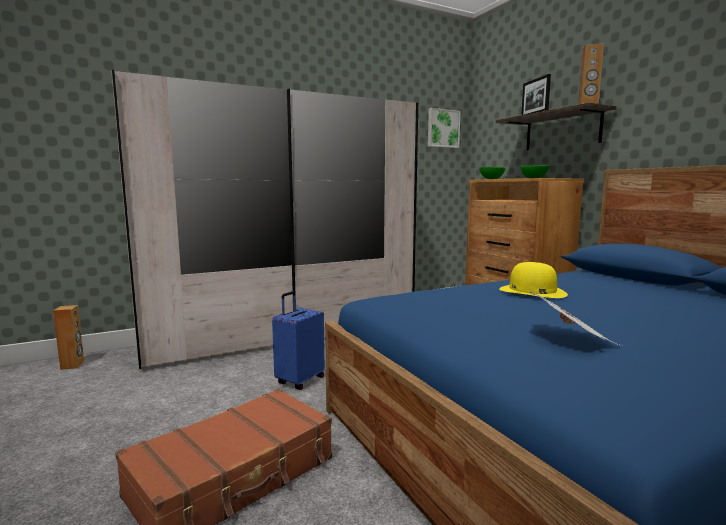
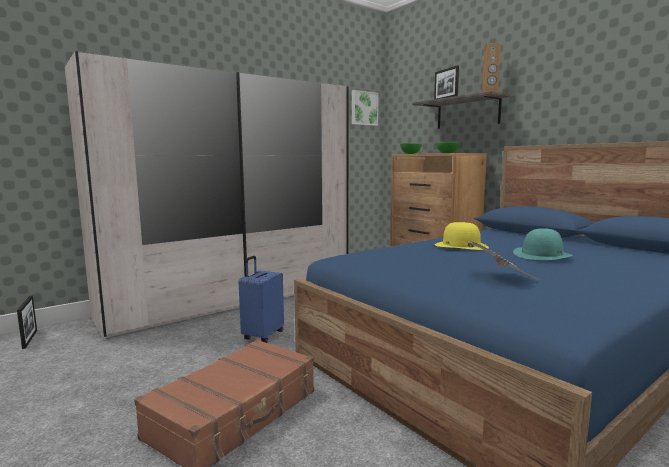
camera: 10 degrees left, 0 degrees up
brown speaker [53,305,84,370] -> picture frame [17,295,37,349]
none -> turquoise hat [513,228,573,260]

